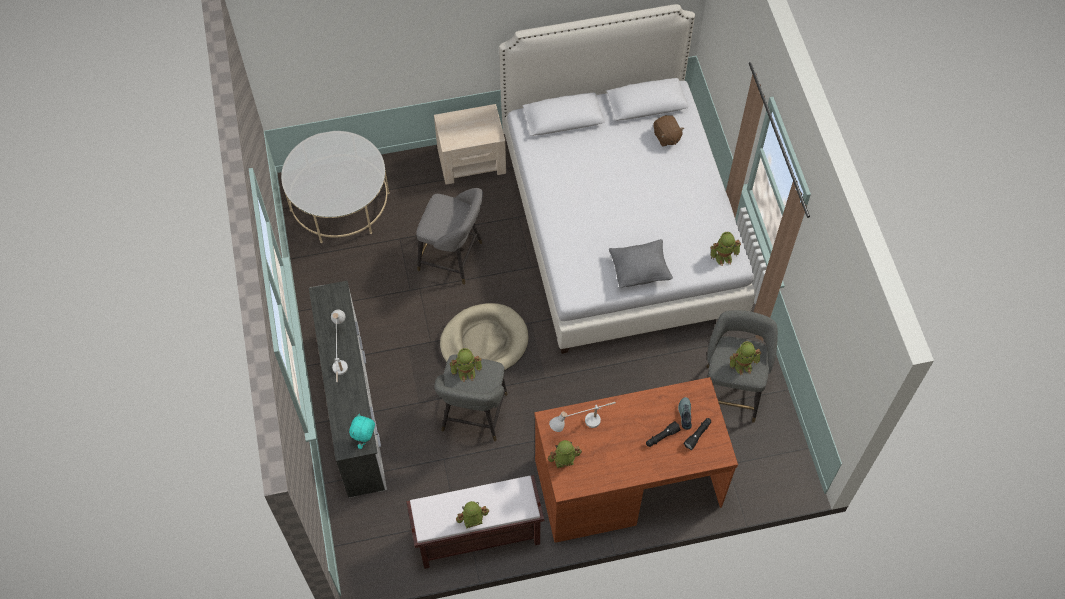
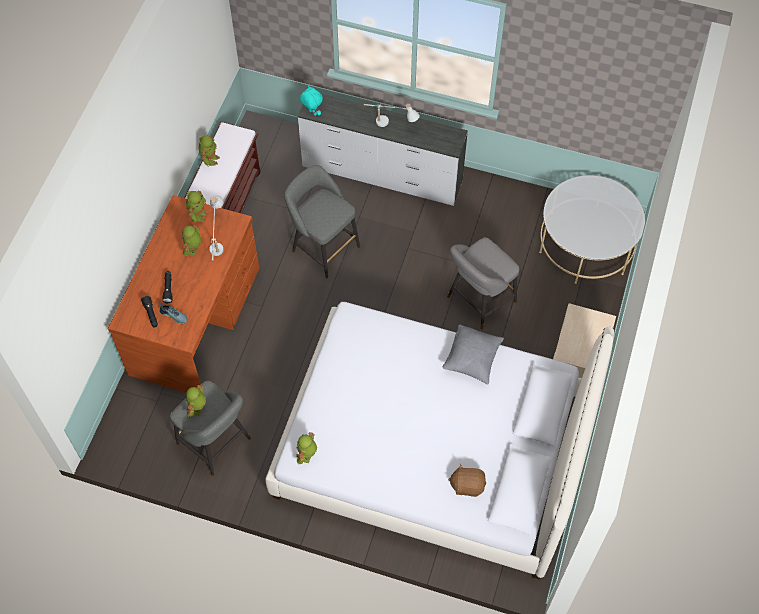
camera: 120 degrees right, 0 degrees up
beige dog bed [440,303,528,370] -> none
toy robot [450,348,482,382] -> toy robot moved to [181,225,201,257]
grey pillow [609,239,673,288] -> grey pillow moved to [443,325,504,385]

